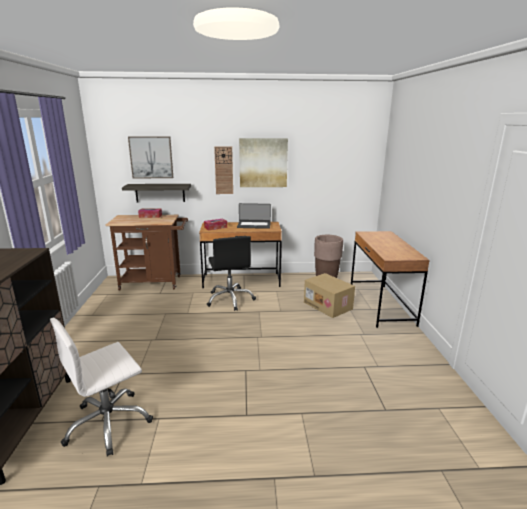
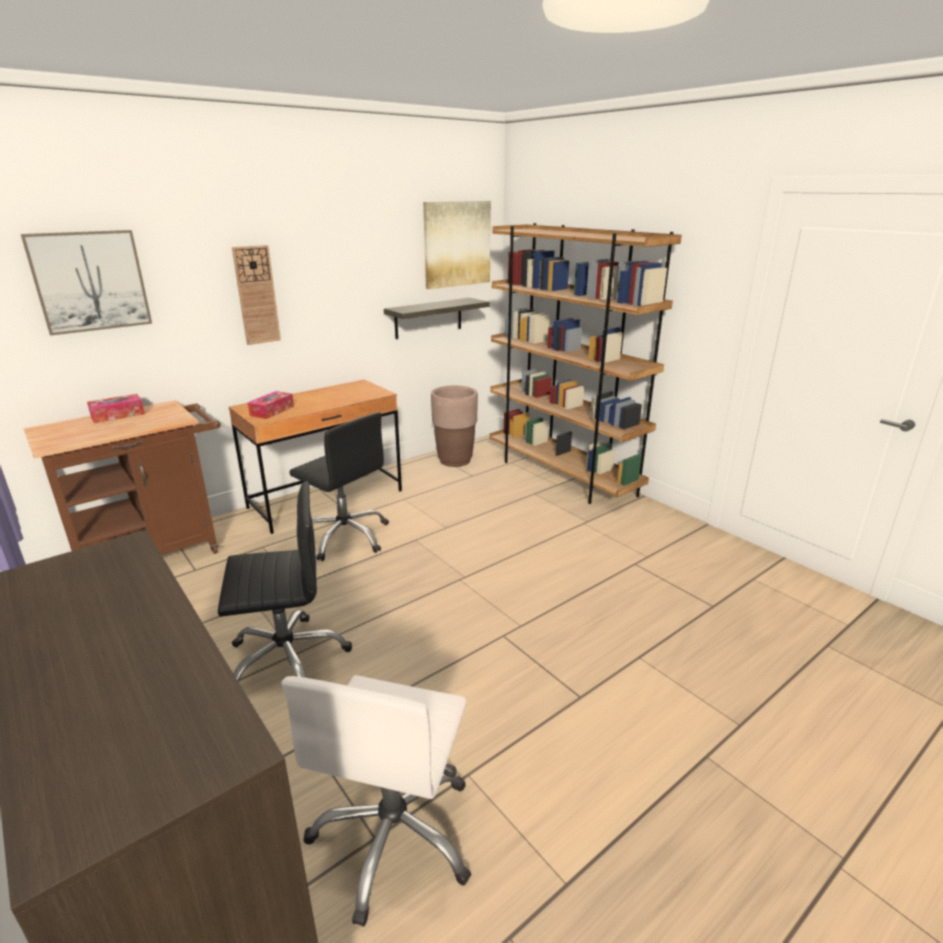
camera: 35 degrees left, 5 degrees up
shelf [122,184,191,202] -> shelf moved to [384,298,489,339]
laptop [237,203,271,229] -> none
picture [239,138,288,187] -> picture moved to [423,201,491,289]
cardboard box [304,273,355,318] -> none
brown desk [351,231,430,328] -> brown bookcase [490,223,682,504]
none -> black office chair [218,481,352,682]

